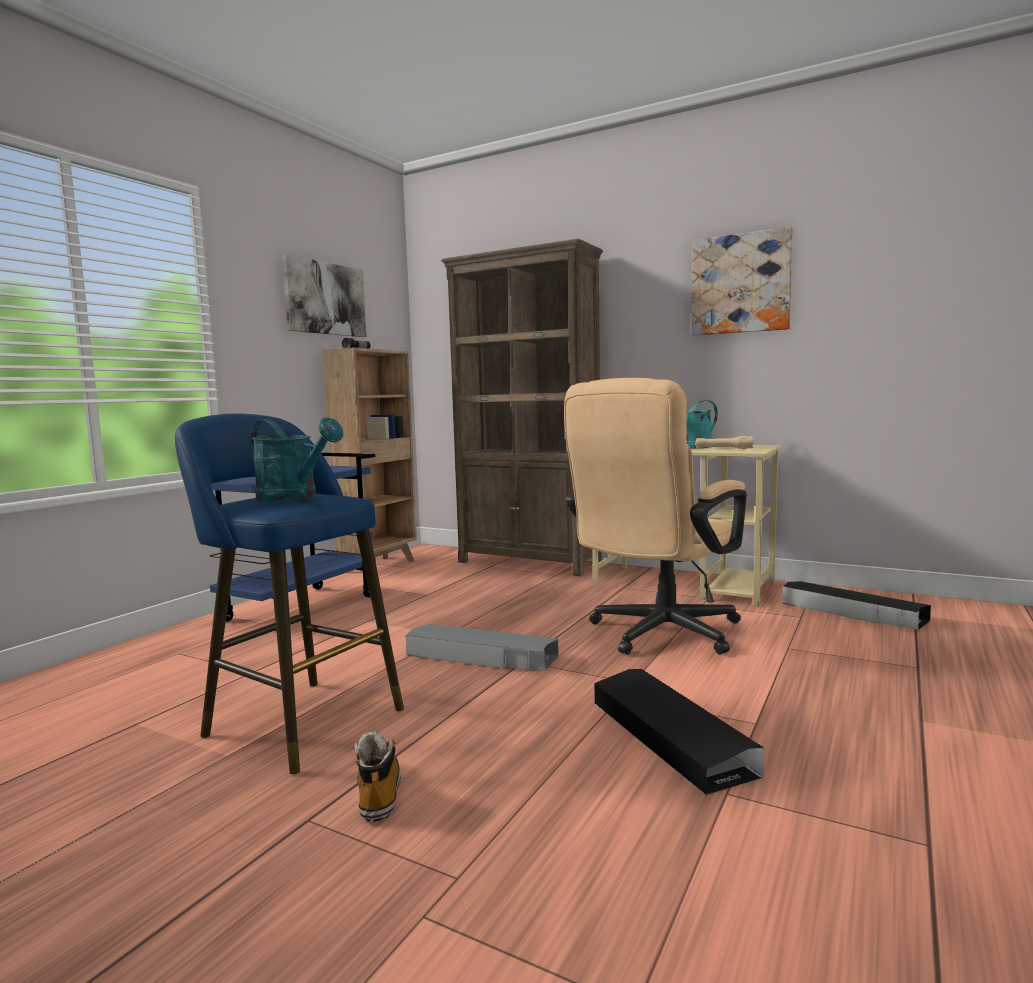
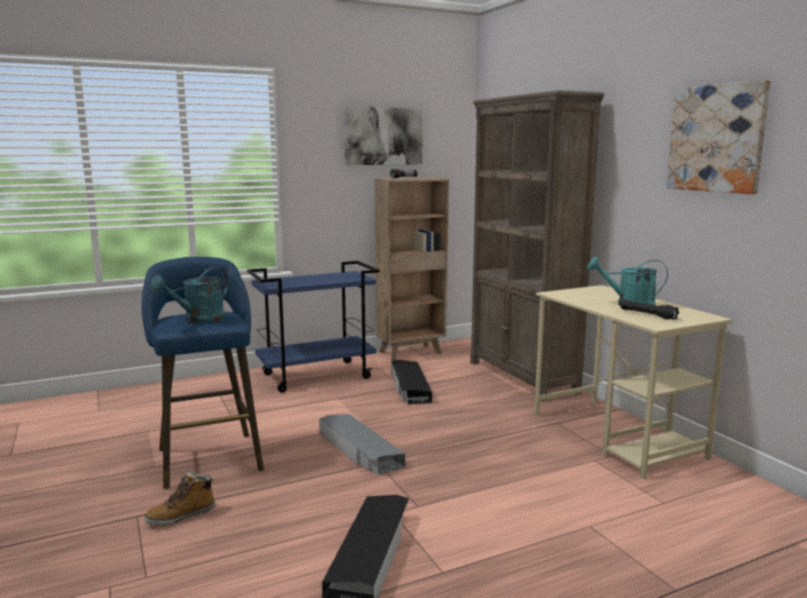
camera: 35 degrees right, 5 degrees up
turquoise watering can [250,417,343,502] -> turquoise watering can turned 60 degrees clockwise [150,267,229,324]
boot [354,731,401,822] -> boot turned 150 degrees counterclockwise [144,472,215,526]
beige office chair [564,378,747,655] -> none
beige flashlight [695,436,754,449] -> black flashlight [621,300,679,320]
black storage box [782,581,931,630] -> black storage box moved to [391,360,432,404]

